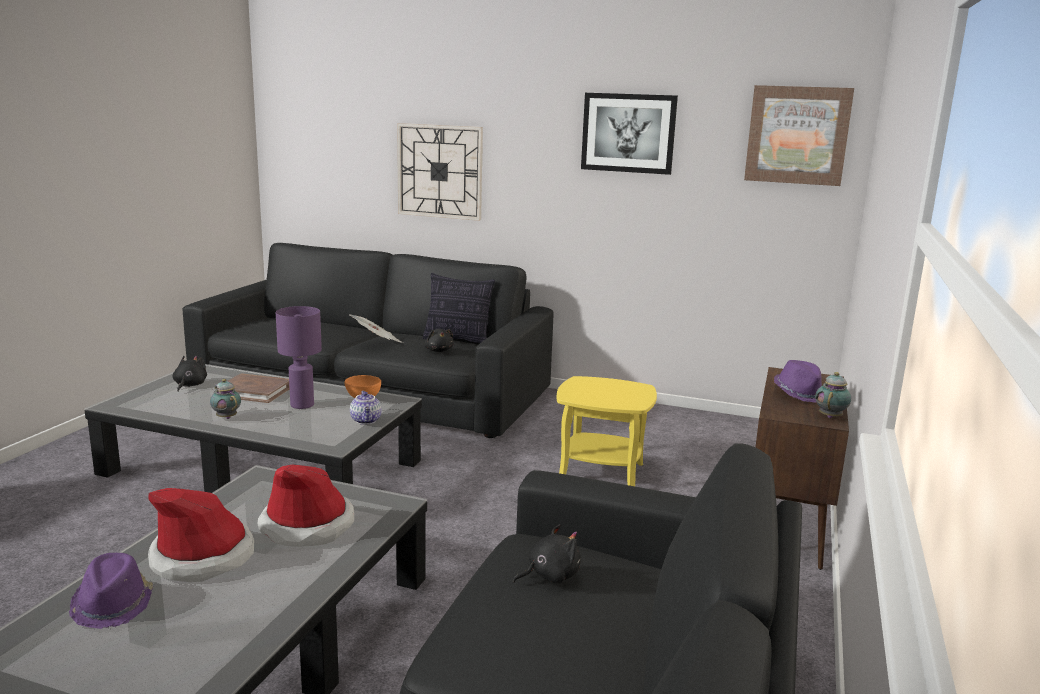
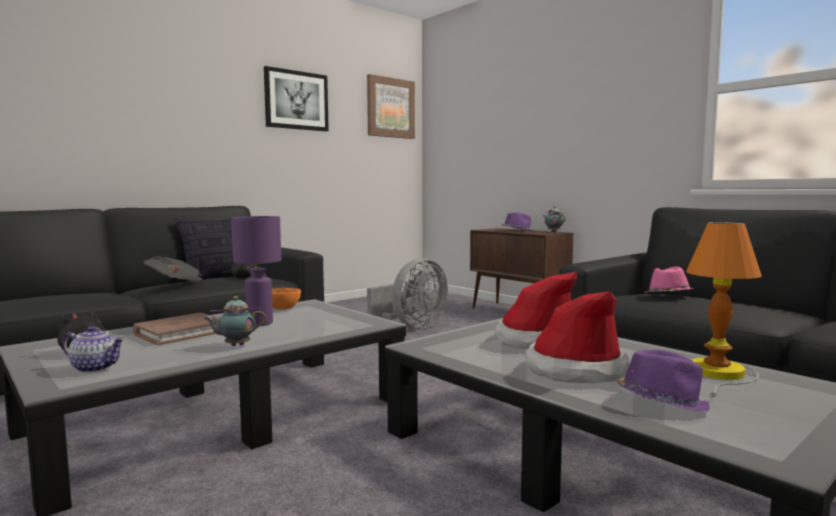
camera: 60 degrees left, 10 degrees down
teapot [350,391,381,425] -> teapot moved to [62,326,124,373]
wall clock [397,123,483,221] -> none
black plush toy [513,524,581,583] -> pink hat [646,267,693,293]
yellow side table [557,376,657,486] -> grey fan [367,259,448,329]
none -> table lamp [686,222,762,397]

